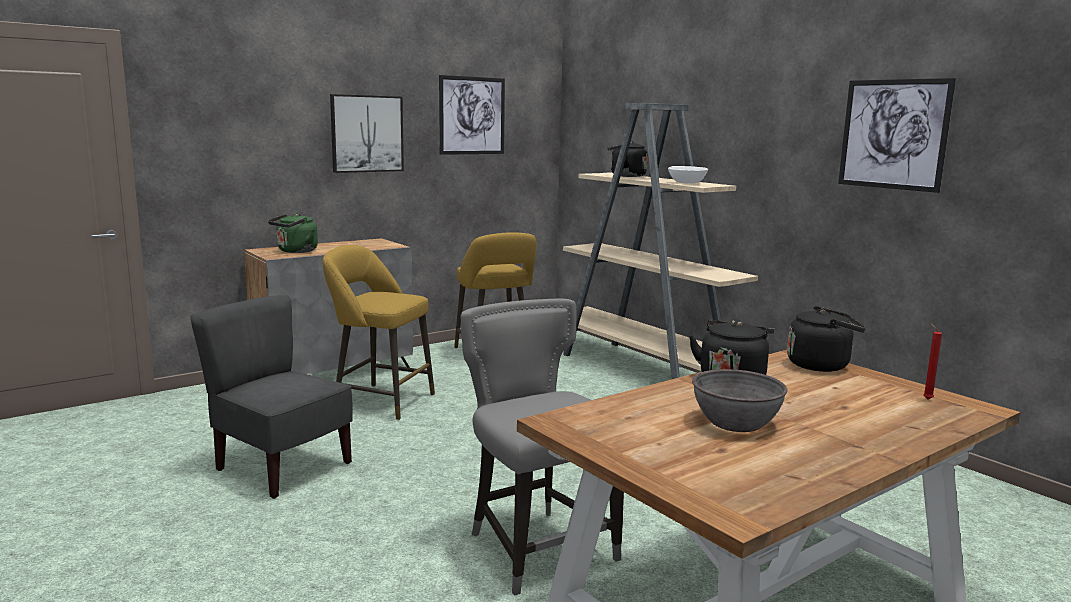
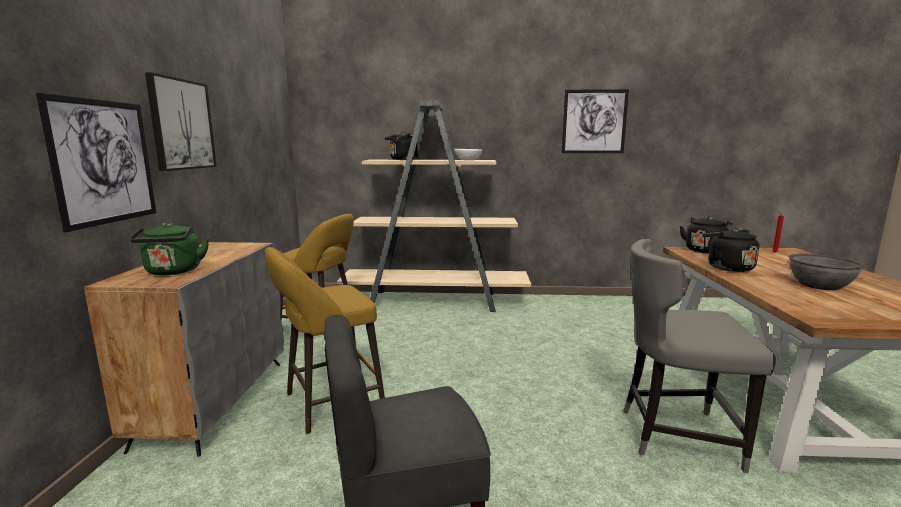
camera: 50 degrees left, 0 degrees up
picture [439,75,505,155] -> picture moved to [36,93,156,232]

